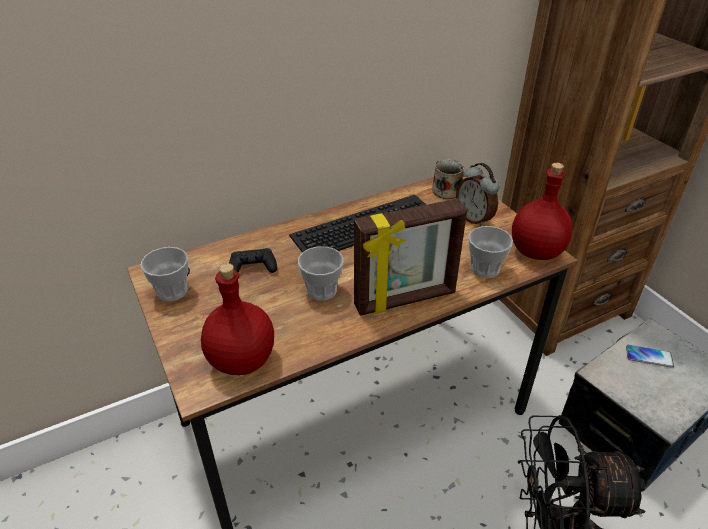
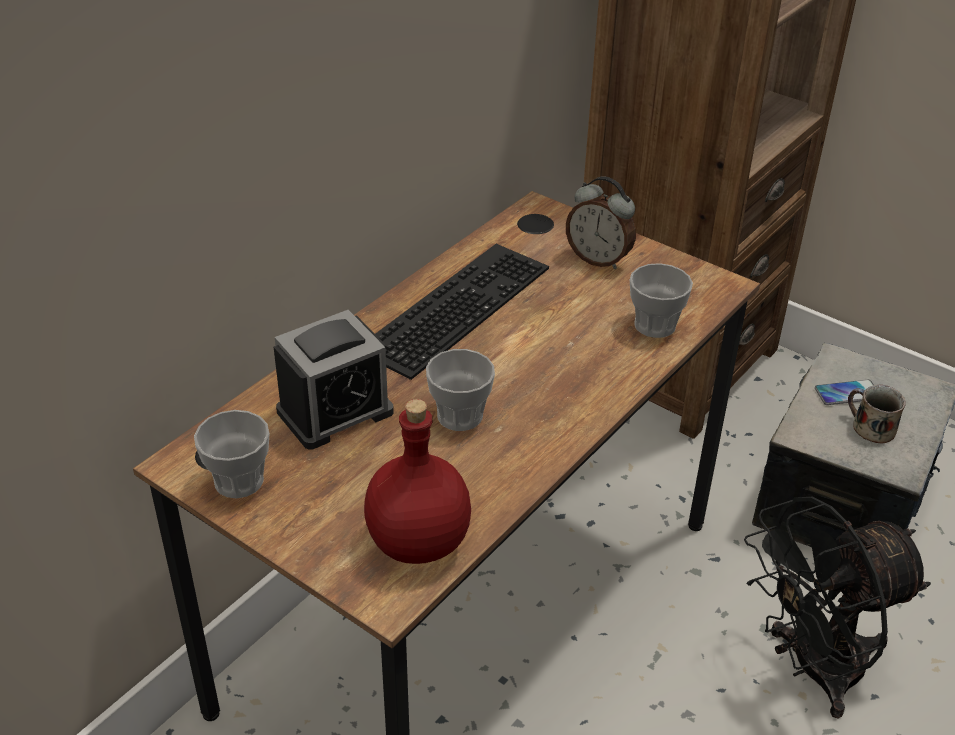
camera: 25 degrees left, 0 degrees up
black game controller [229,248,277,273] -> alarm clock [274,310,394,450]
picture frame [354,199,467,316] -> none
mug [432,159,464,199] -> mug moved to [848,385,906,443]
red bottle [512,163,573,260] -> none

